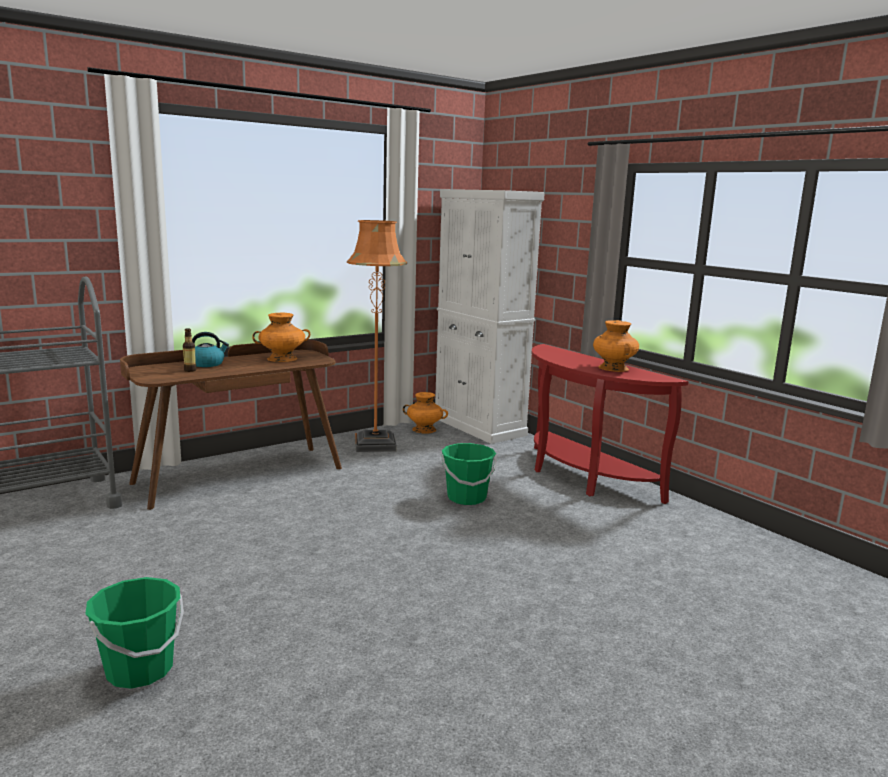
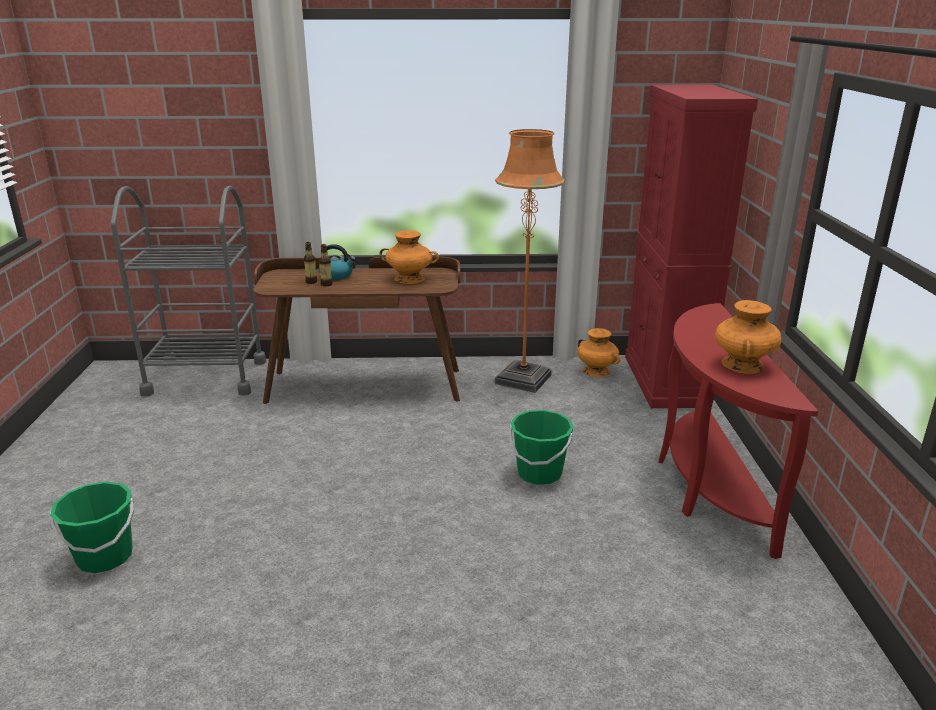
camera: 35 degrees right, 10 degrees up
white cabinet [435,189,545,444] -> red cabinet [625,85,758,408]
none -> bottle [319,244,332,286]

